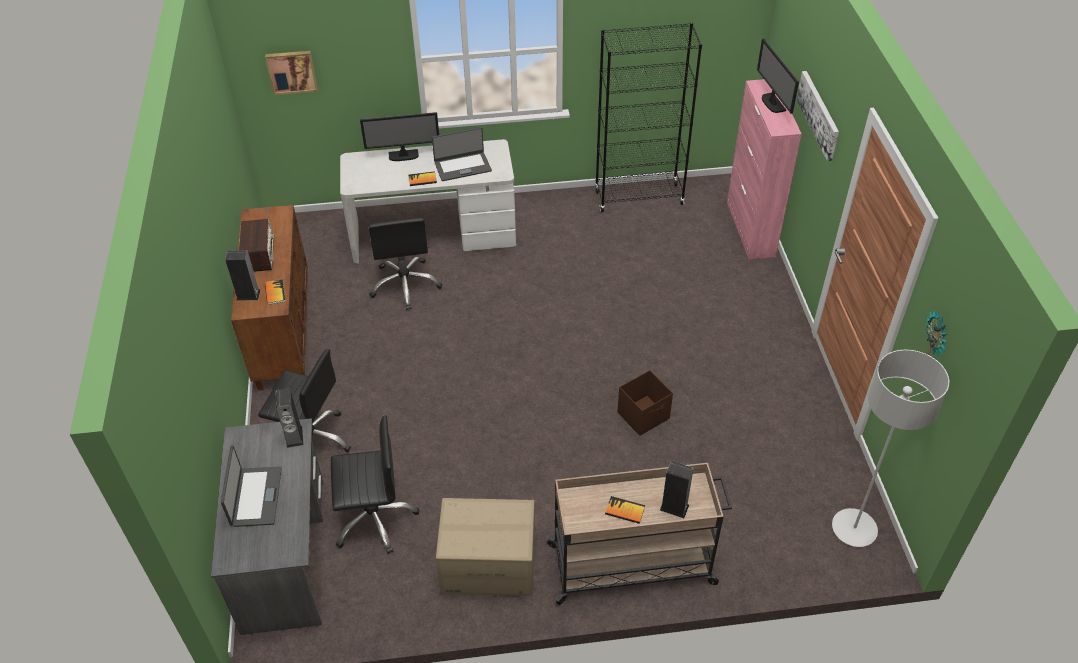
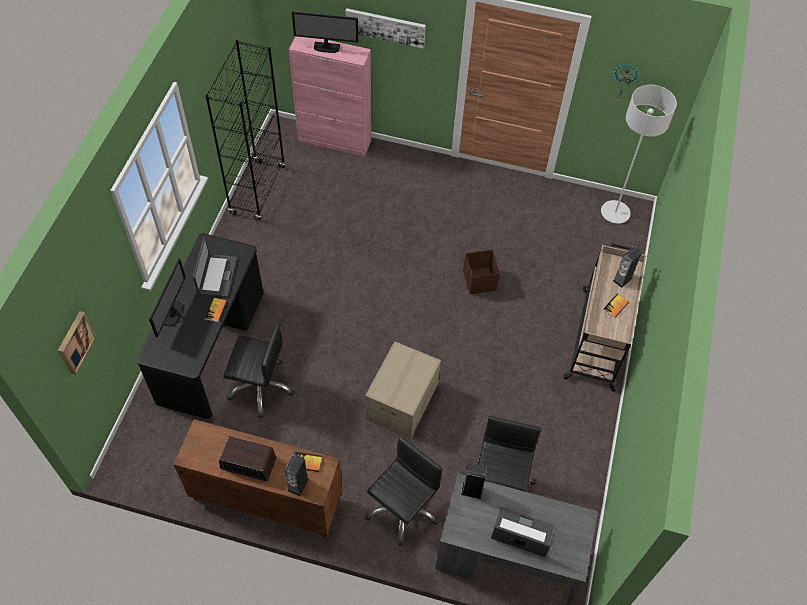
camera: 70 degrees left, 10 degrees up
white desk [340,139,516,263] -> black desk [137,233,263,419]
cardboard box [436,498,535,596] -> cardboard box moved to [365,342,441,438]

